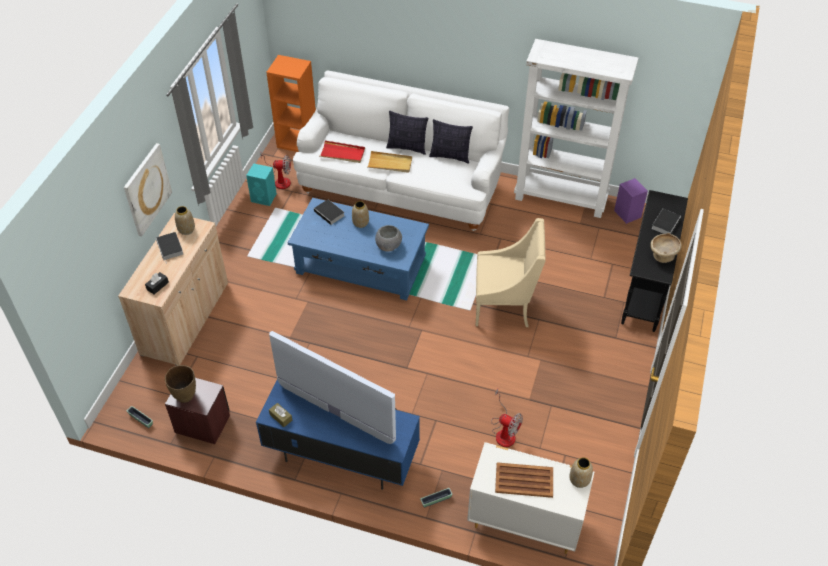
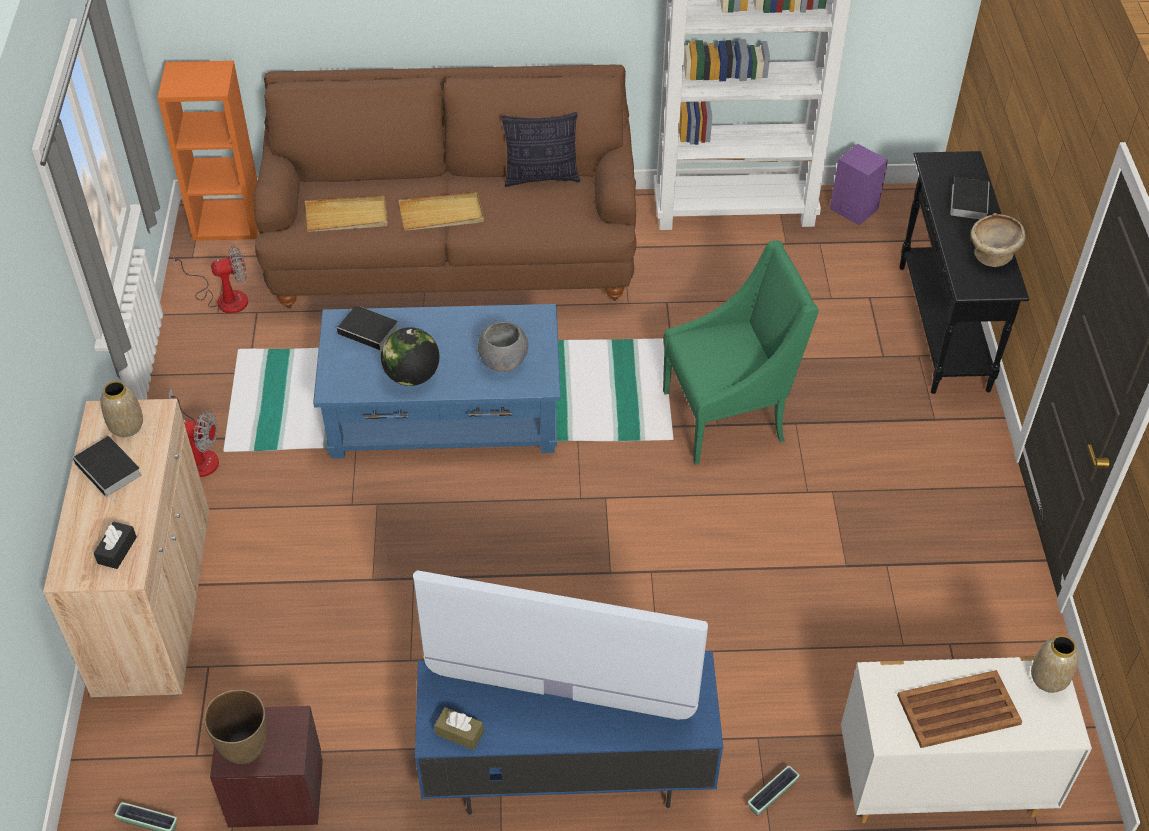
camera: 20 degrees left, 0 degrees up
picture [124,143,172,237] -> none
turquoise speaker [246,163,277,206] -> none
white sofa [293,70,509,231] -> brown sofa [254,65,637,309]
red tray [319,140,365,163] -> beige tray [305,196,388,232]
vase [352,201,369,228] -> none
pillow [386,111,428,155] -> none
beige armchair [476,218,545,327] -> green armchair [663,241,819,465]
fan [491,389,523,447] -> fan moved to [168,388,219,477]
none -> globe [381,327,440,386]

